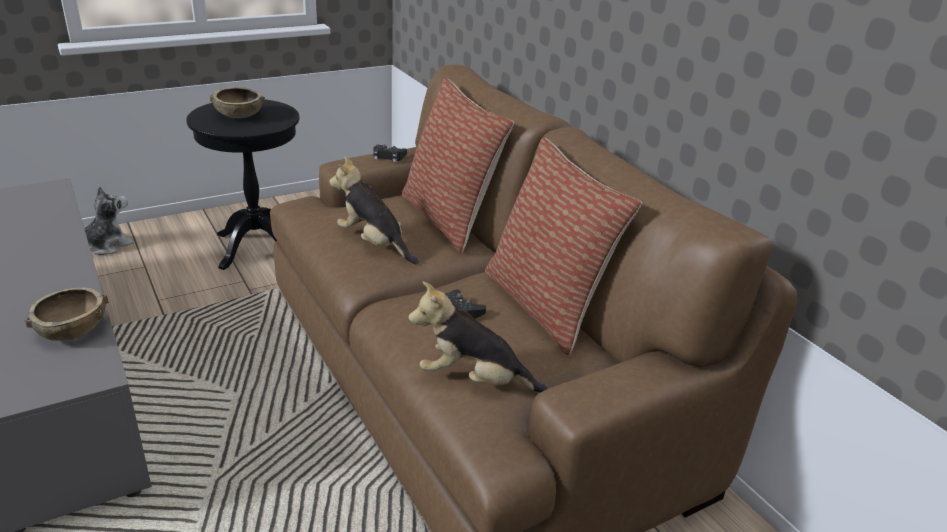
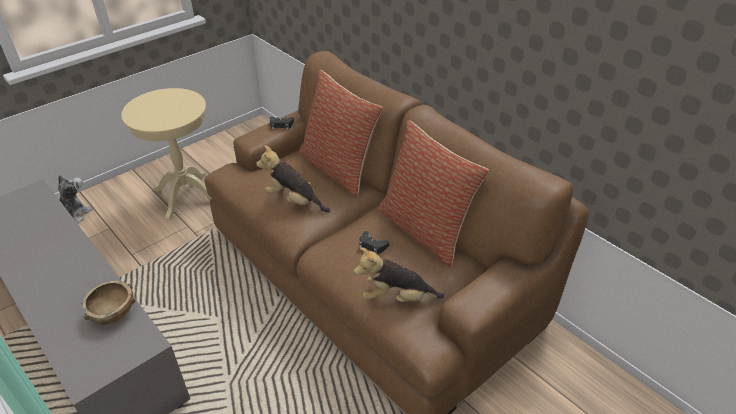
camera: 10 degrees left, 10 degrees up
black side table [186,100,299,270] -> beige side table [121,88,212,220]
brown bowl [210,87,265,118] -> none

